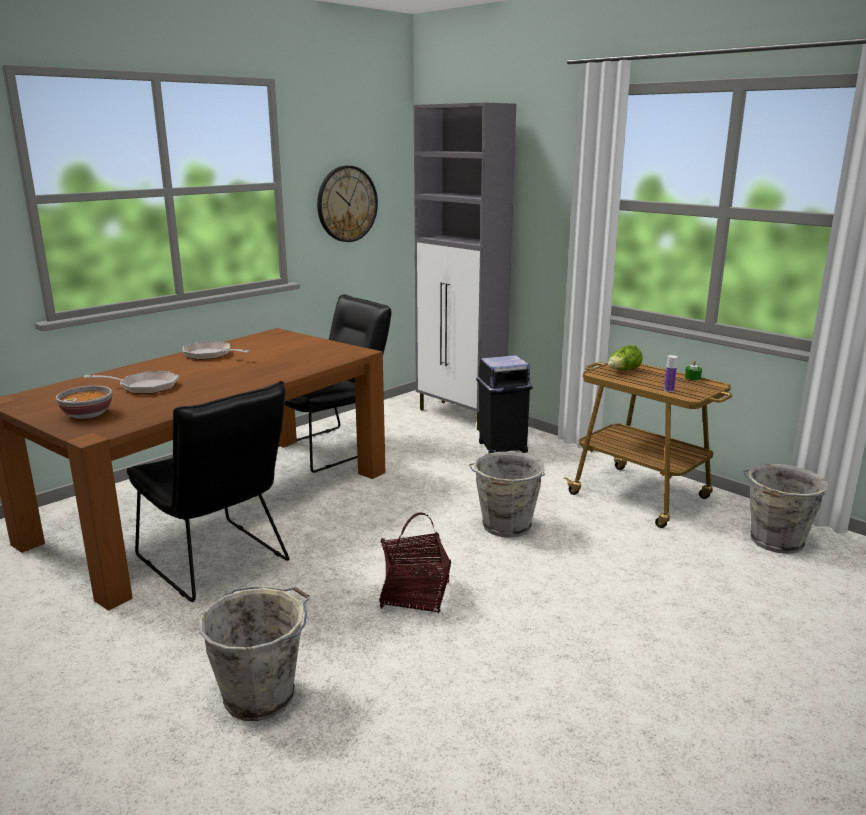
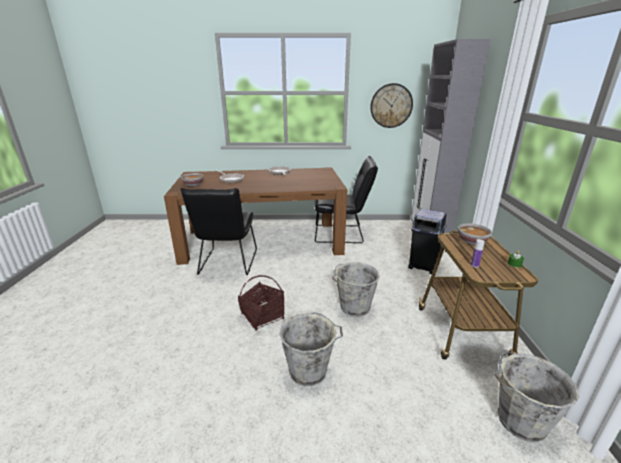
camera: 45 degrees right, 5 degrees up
grey bucket [199,587,309,721] -> grey bucket moved to [279,312,343,386]
lettuce [608,345,643,370] -> bowl [458,223,492,245]

